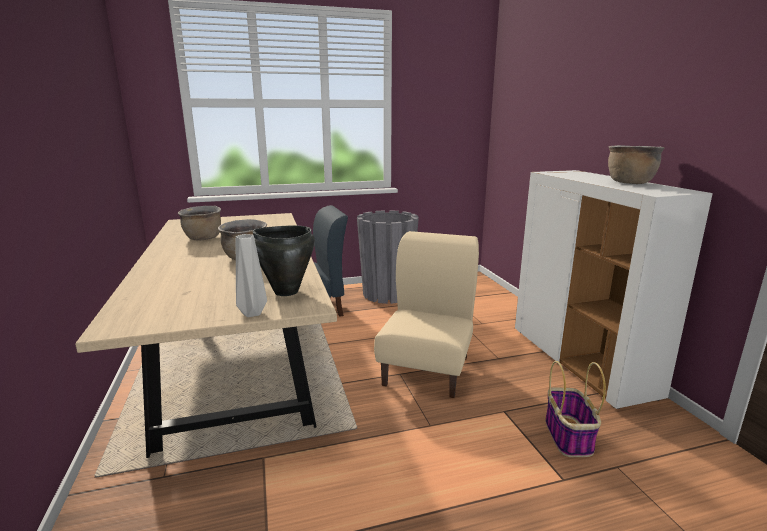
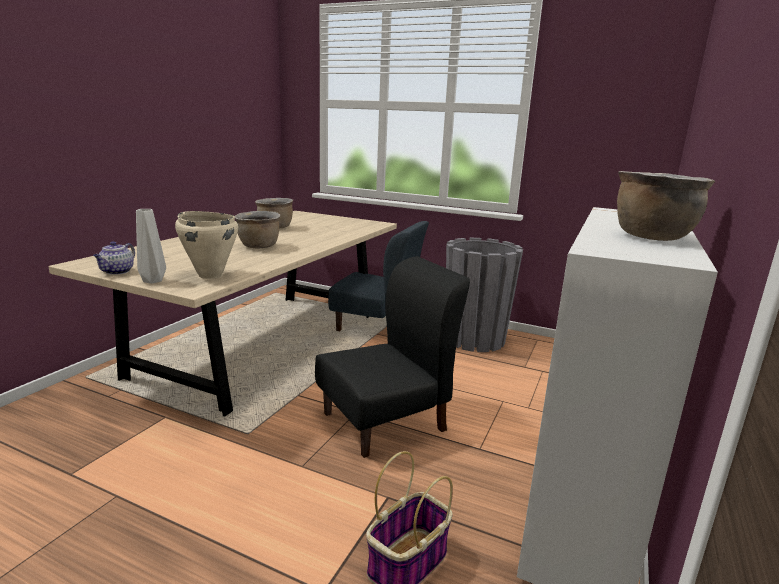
camera: 40 degrees right, 0 degrees up
black cooking pot [253,225,315,296] -> beige cooking pot [175,211,238,279]
beige chair [374,231,479,398] -> black chair [315,256,470,458]
none -> teapot [93,241,135,275]

